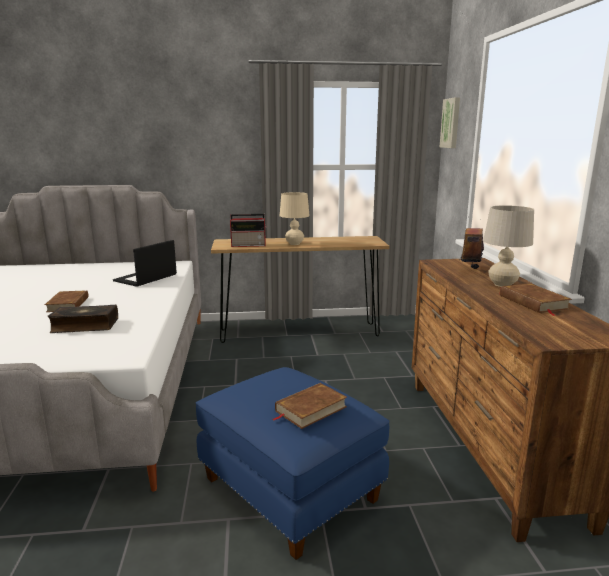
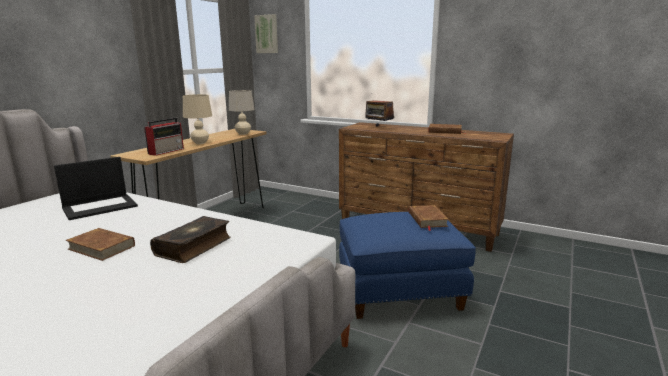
camera: 55 degrees left, 0 degrees up
laptop [113,240,177,287] -> laptop turned 105 degrees counterclockwise [54,157,138,220]
beige table lamp [483,205,534,287] -> beige table lamp moved to [229,90,255,135]

